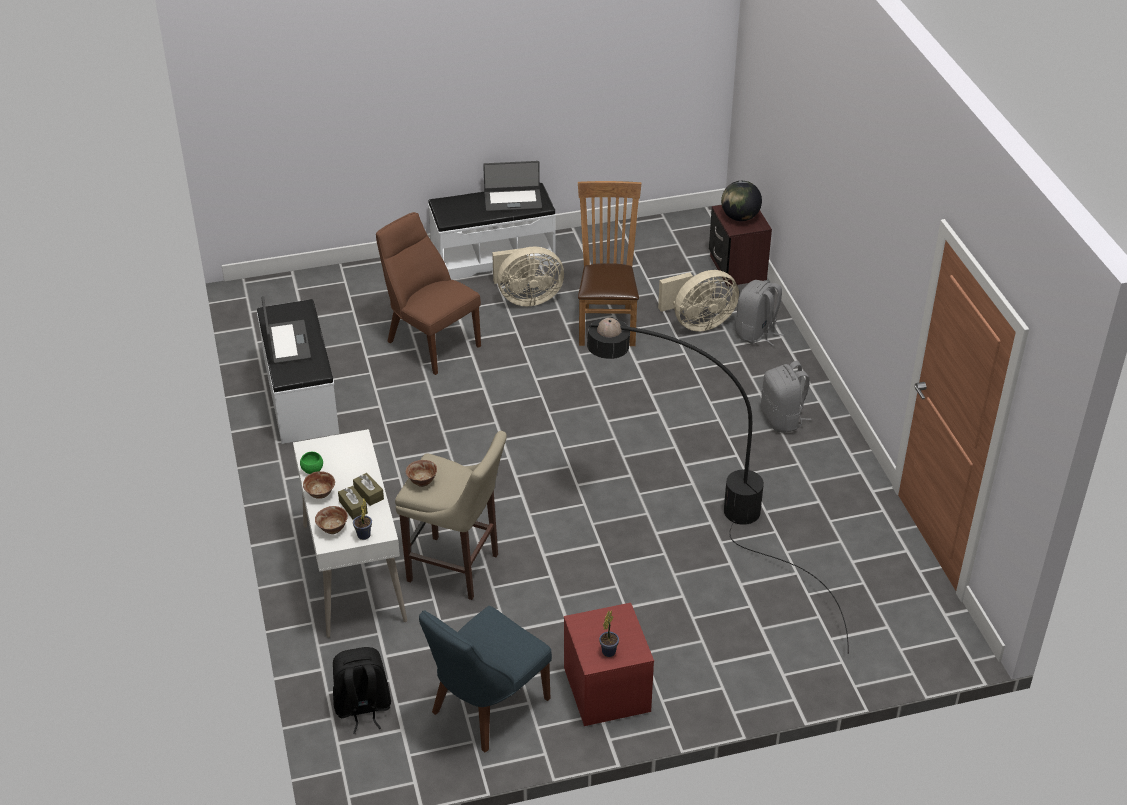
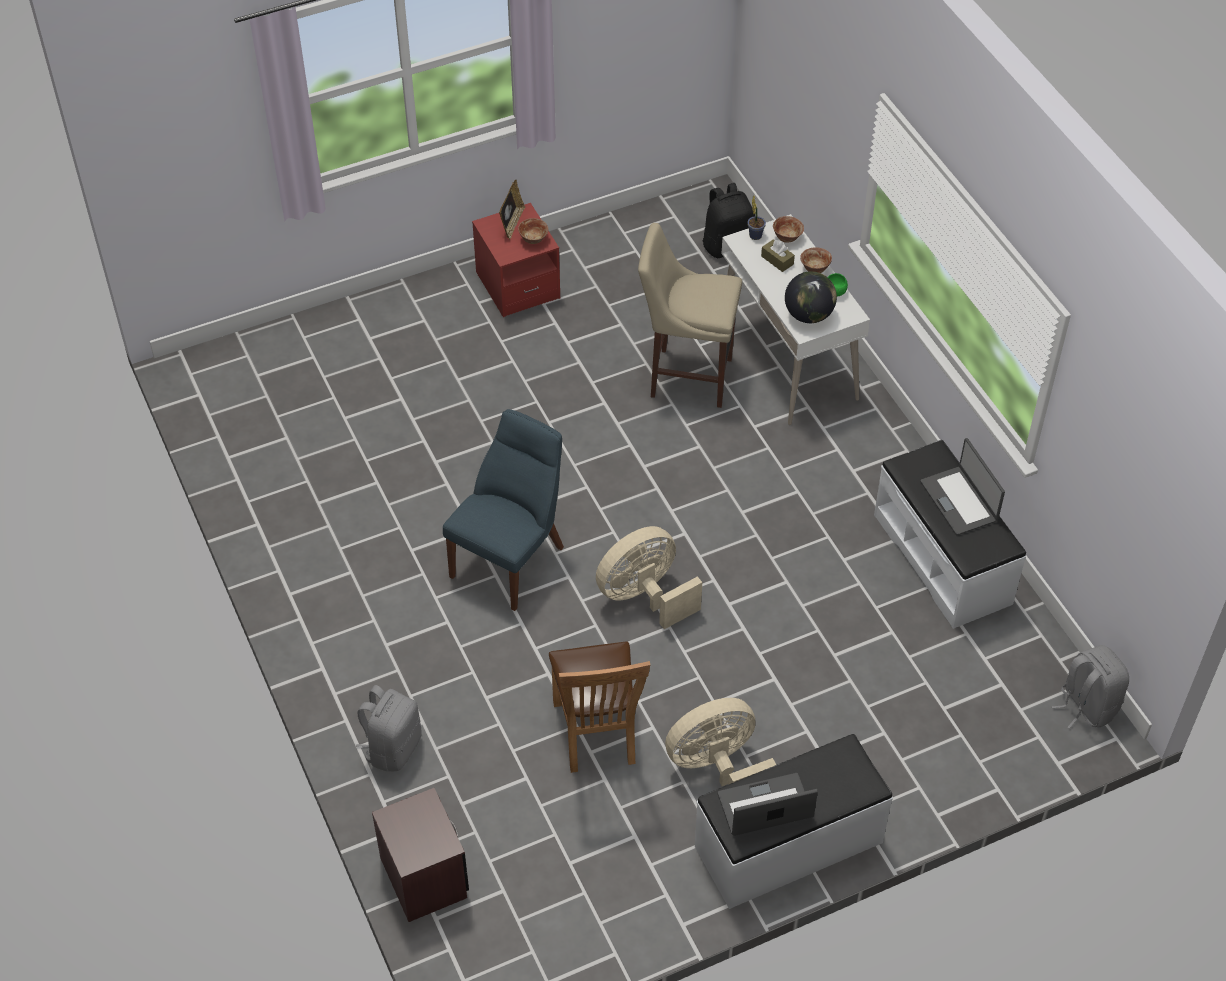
camera: 170 degrees right, 10 degrees up
brown tissue box [353,473,384,506] -> none
brown chair [376,212,481,375] -> none
bowl [406,460,437,487] -> bowl moved to [518,218,548,244]
blue chair [419,606,552,753] -> blue chair moved to [443,409,564,611]
black floor lamp [587,318,849,654] -> none
potted plant [599,610,619,657] -> picture frame [499,180,526,240]
beige fan [658,270,739,332] -> beige fan moved to [596,526,702,629]
globe [721,181,762,221] -> globe moved to [785,271,837,323]
grey backpack [761,361,811,433] -> grey backpack moved to [1052,645,1129,728]

